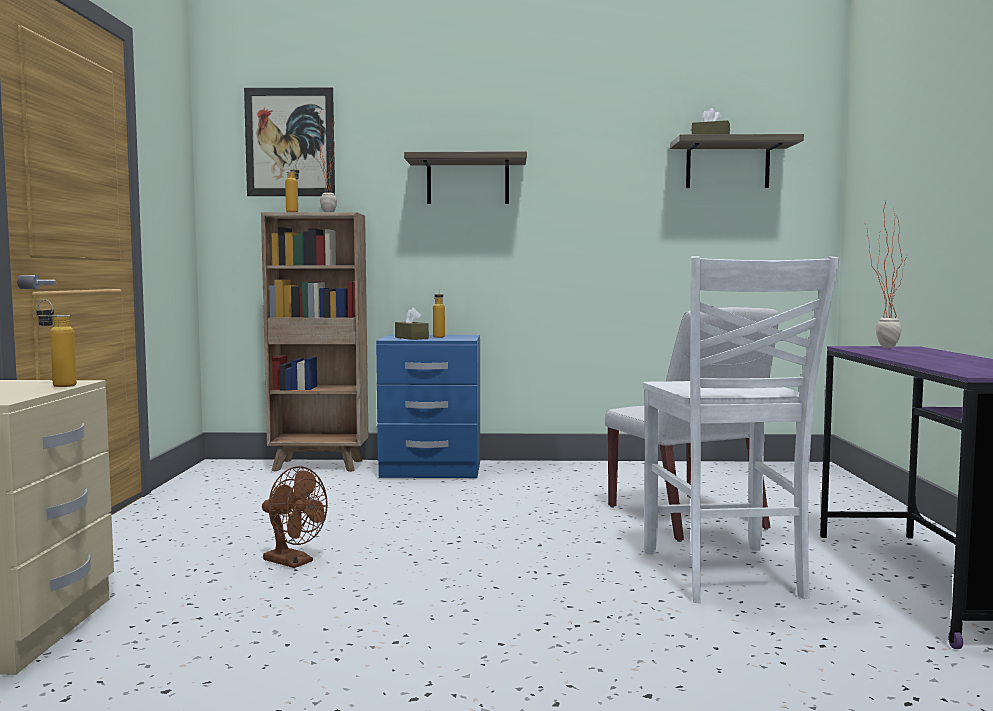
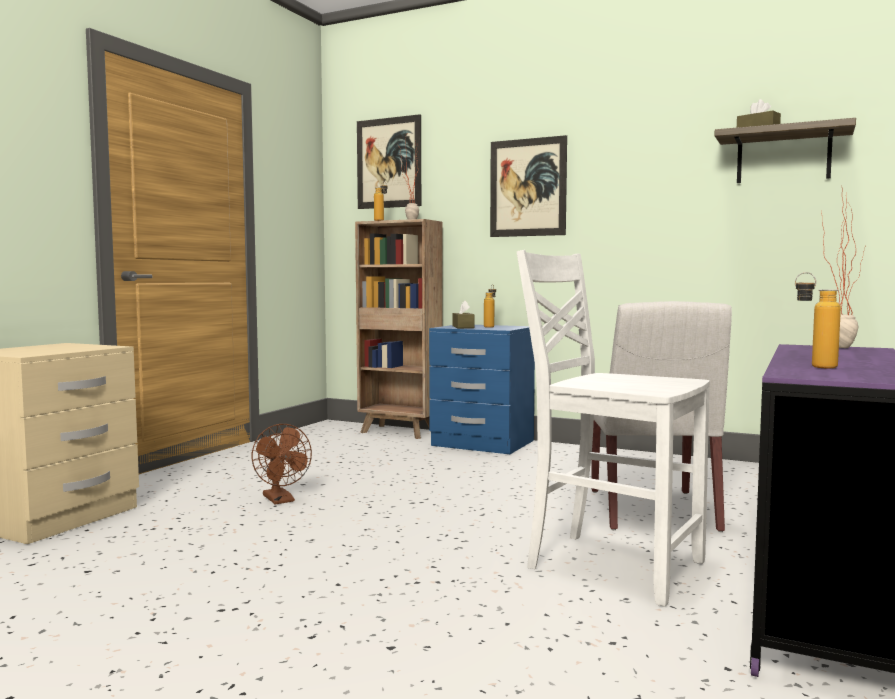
camera: 25 degrees right, 0 degrees up
bottle [36,299,77,387] -> bottle moved to [795,272,841,369]
shelf [404,151,527,204] -> picture [490,135,567,237]
white chair [643,256,840,603] -> white chair turned 105 degrees clockwise [517,250,710,607]

